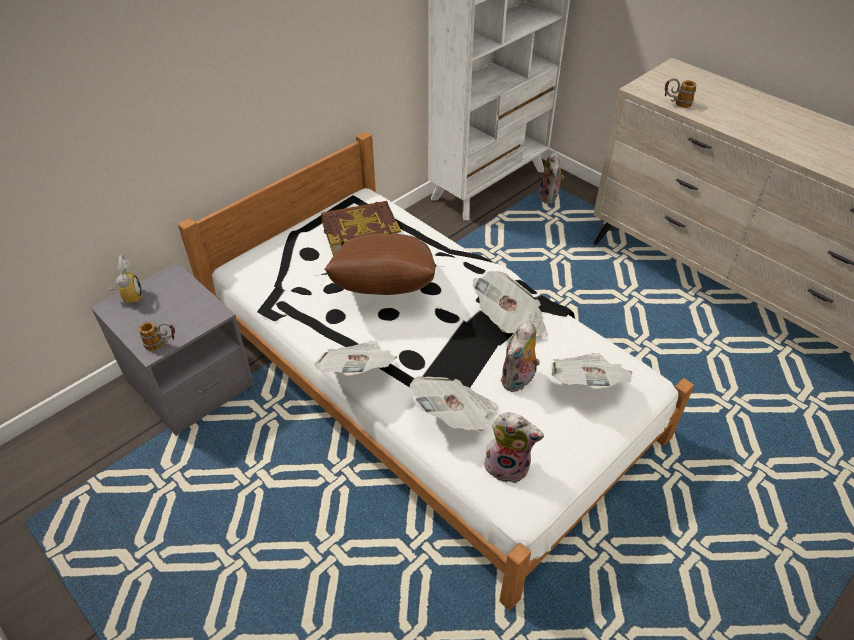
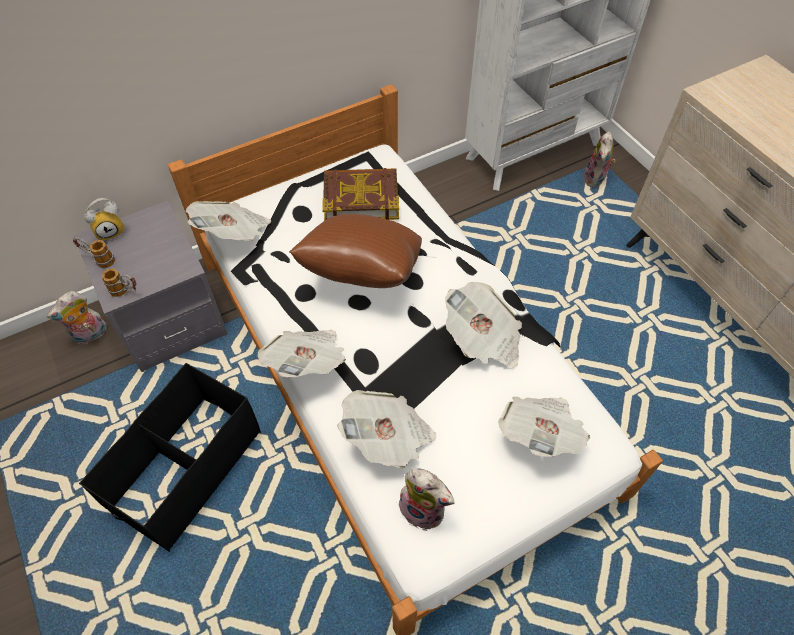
camera: 15 degrees right, 10 degrees up
alarm clock [108,255,142,303] -> alarm clock turned 60 degrees clockwise [84,198,125,241]
plush toy [500,321,540,392] -> plush toy moved to [47,291,107,344]
mug [665,78,696,108] -> mug moved to [73,237,115,268]
none -> black storage box [79,363,261,552]
none -> newspaper [186,201,272,241]

